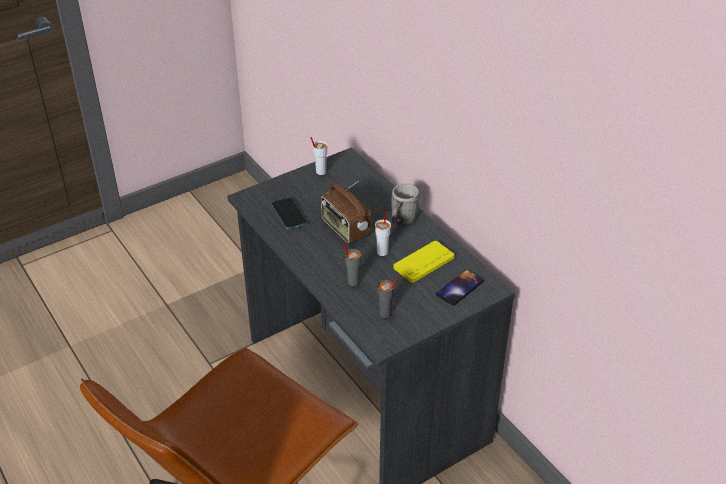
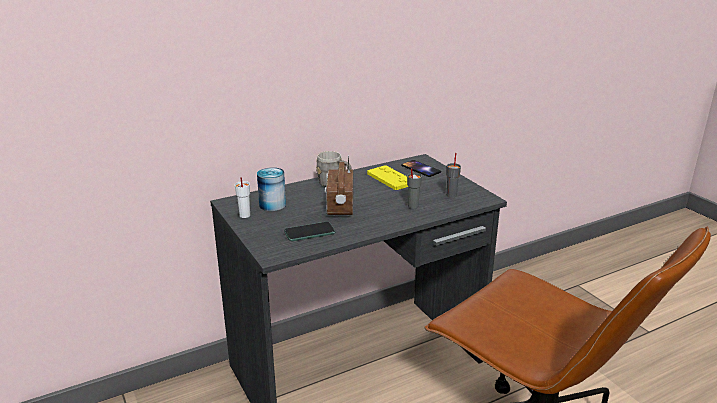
camera: 85 degrees left, 15 degrees down
radio [321,181,371,244] -> radio turned 120 degrees clockwise [325,155,353,215]
white cup [375,209,391,256] -> none
none -> can [257,167,286,211]

